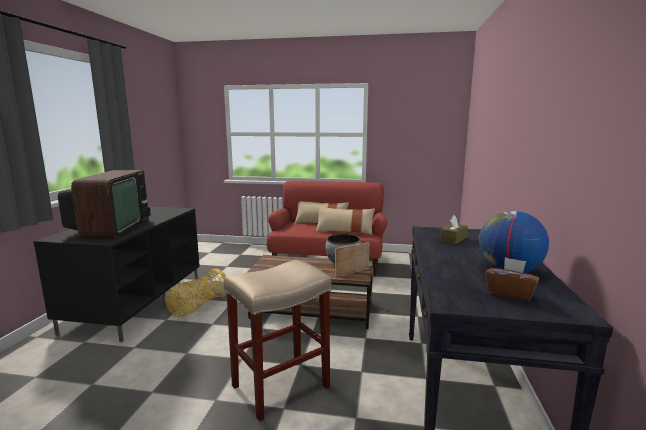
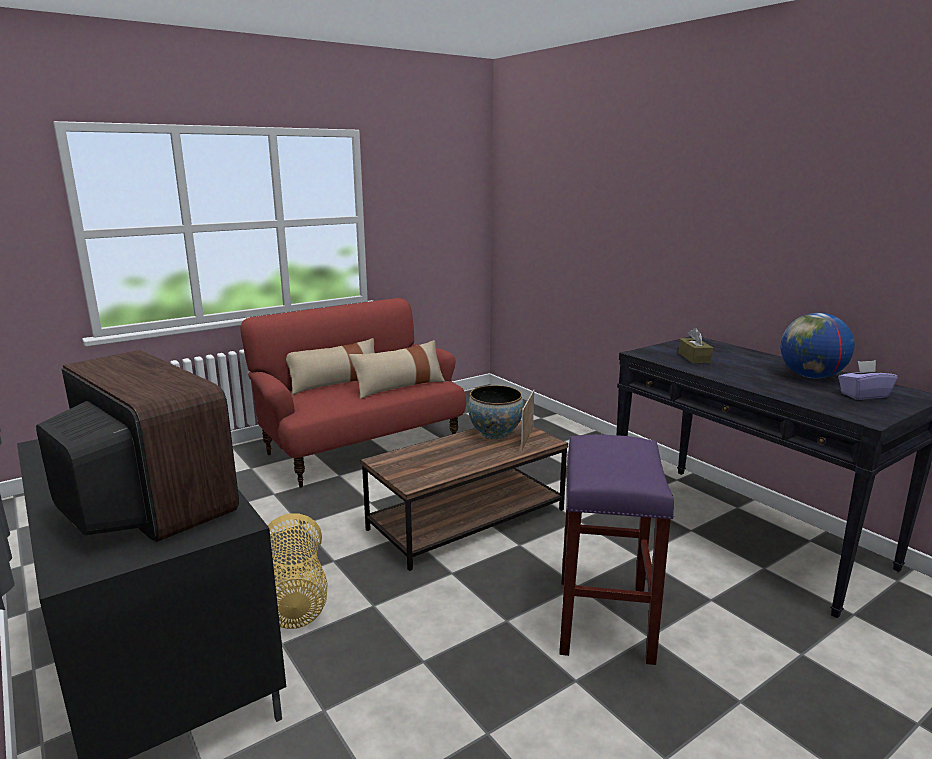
camera: 45 degrees left, 5 degrees up
beige stool [224,260,332,422] -> purple stool [559,435,674,665]
brown tissue box [486,257,539,302] -> purple tissue box [838,360,898,400]

